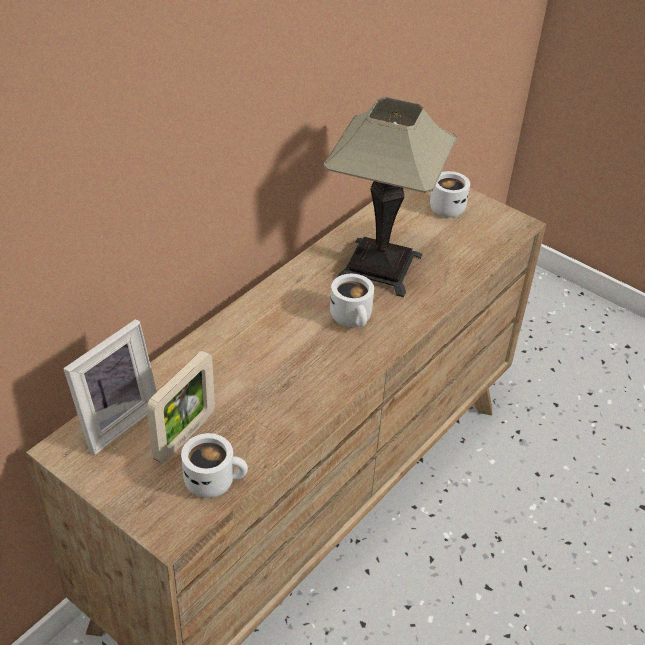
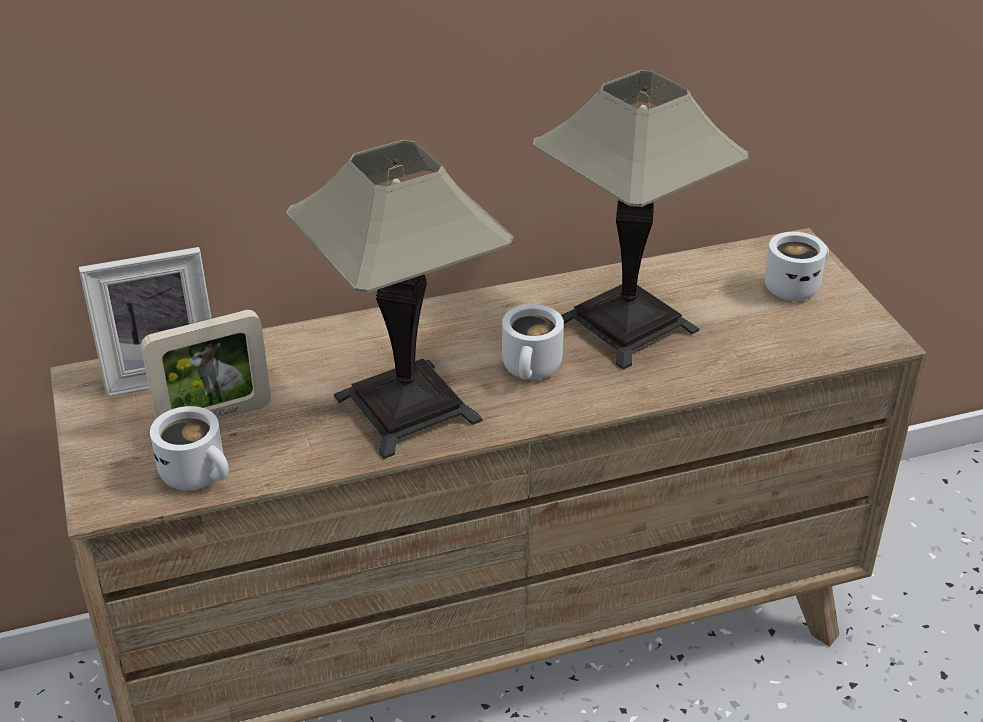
camera: 35 degrees right, 5 degrees down
none -> table lamp [286,140,514,459]

